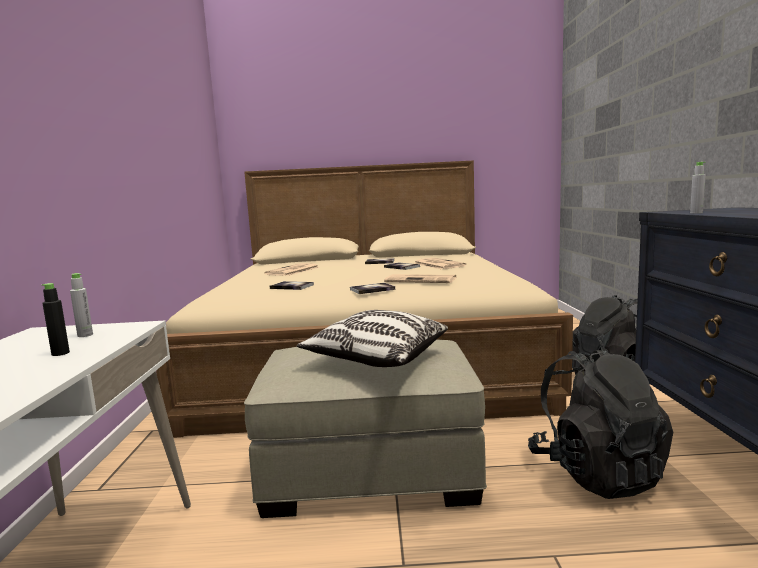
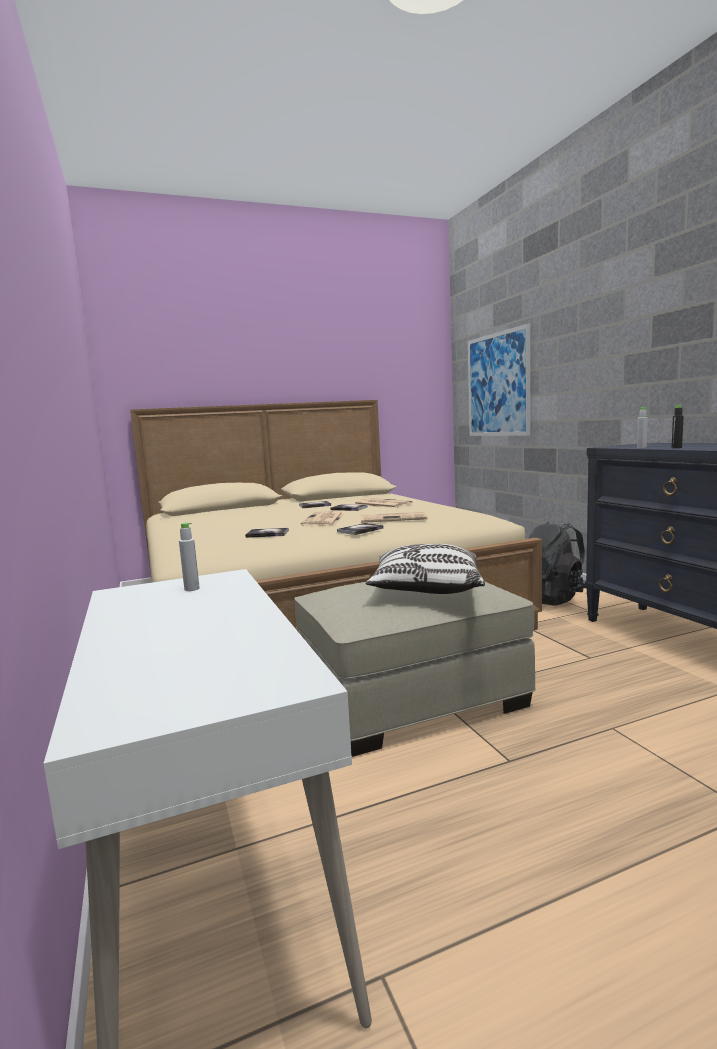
camera: 20 degrees left, 0 degrees up
black bottle [42,283,70,356] -> black bottle moved to [672,405,684,448]
newspaper [264,263,319,276] -> newspaper moved to [301,511,344,526]
black backpack [528,347,673,499] -> none
none -> picture [468,323,530,436]

